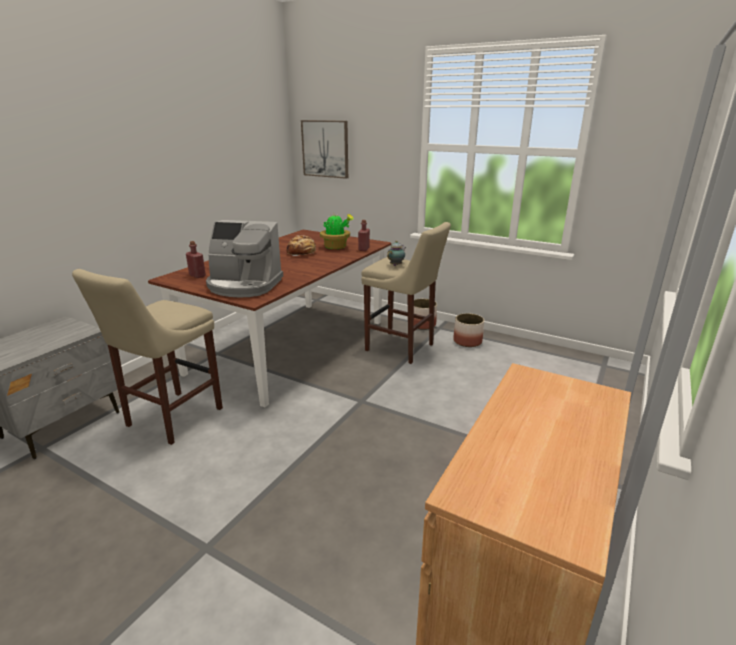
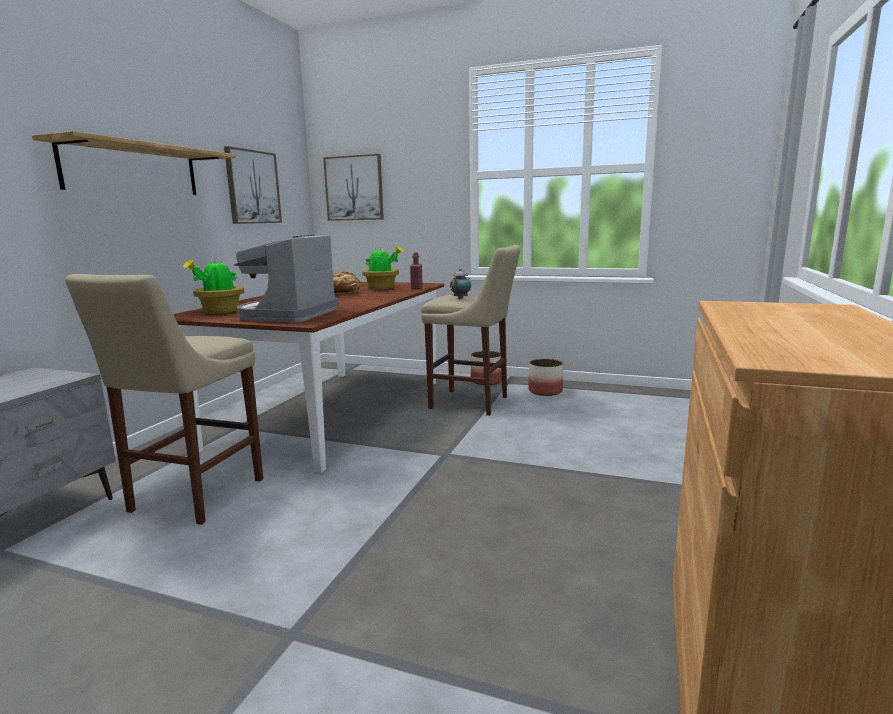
camera: 10 degrees left, 10 degrees down
red bottle [186,241,206,278] -> potted plant [183,257,244,314]
coffee machine [206,220,283,297] -> coffee machine turned 105 degrees clockwise [234,235,339,322]
none -> shelf [32,131,236,195]
none -> picture [224,146,282,224]

